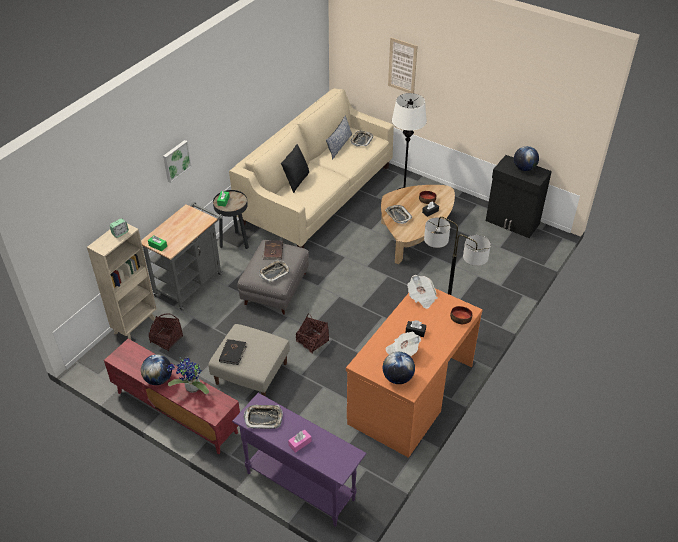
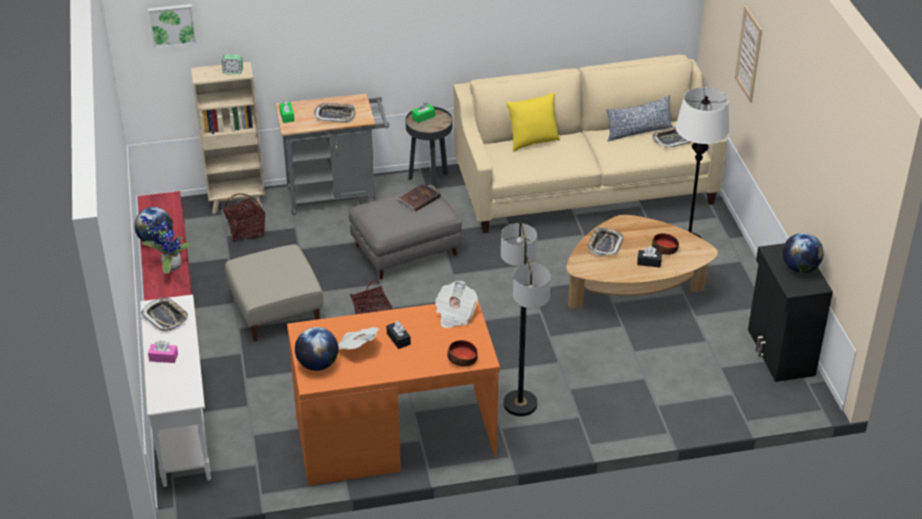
camera: 45 degrees right, 5 degrees down
picture [163,140,192,183] -> picture moved to [148,4,197,48]
black book [219,339,248,365] -> none
purple console table [232,393,367,527] -> white console table [140,295,211,487]
tray [259,260,290,282] -> tray moved to [314,103,356,122]
black pillow [281,144,309,193] -> yellow pillow [506,93,560,152]

